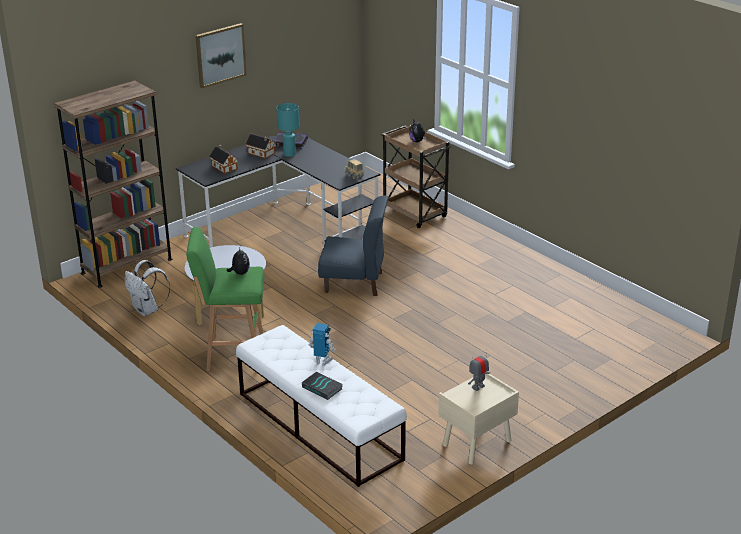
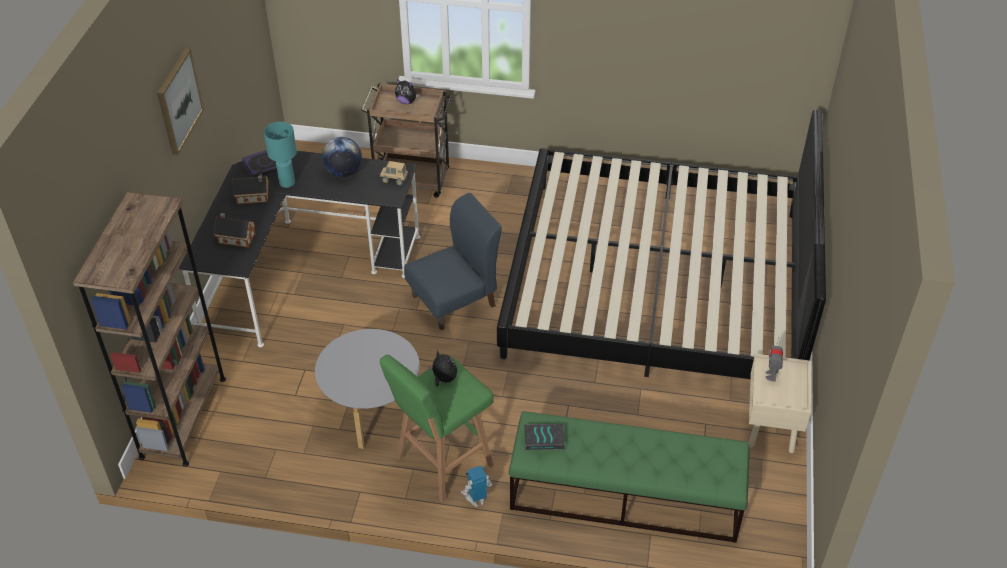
camera: 40 degrees left, 15 degrees up
white backpack [125,260,170,316] -> none
white bench [236,325,407,487] -> green bench [509,411,750,543]
book [302,372,342,400] -> book moved to [524,424,565,450]
toy robot [308,323,336,366] -> toy robot moved to [461,465,492,507]
none -> globe [322,137,362,177]
none -> bed [497,110,826,379]

